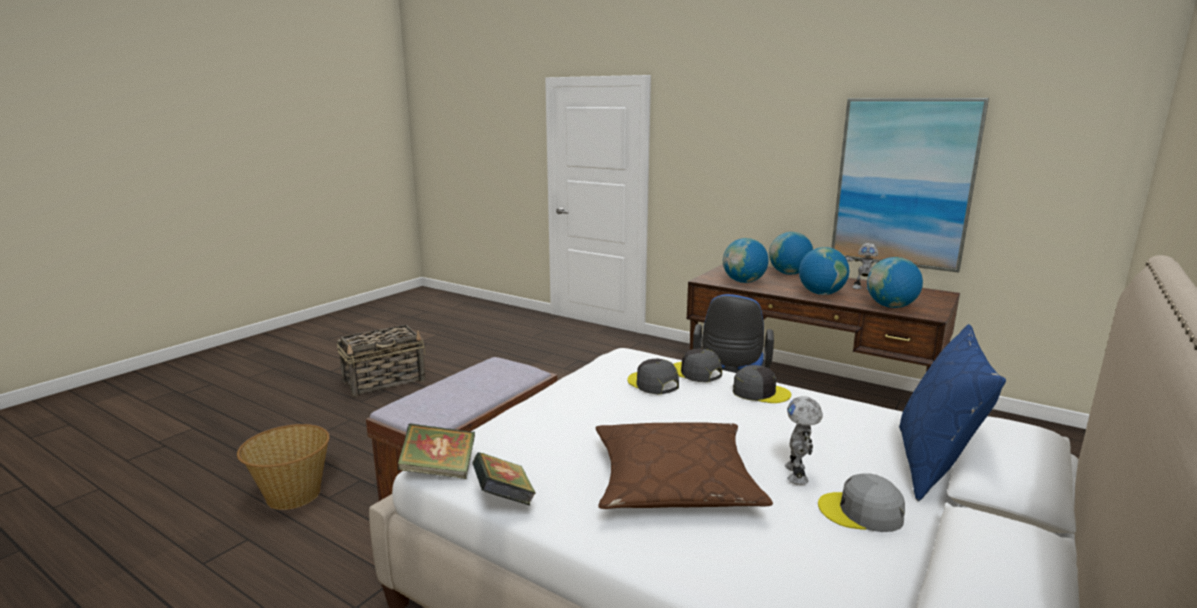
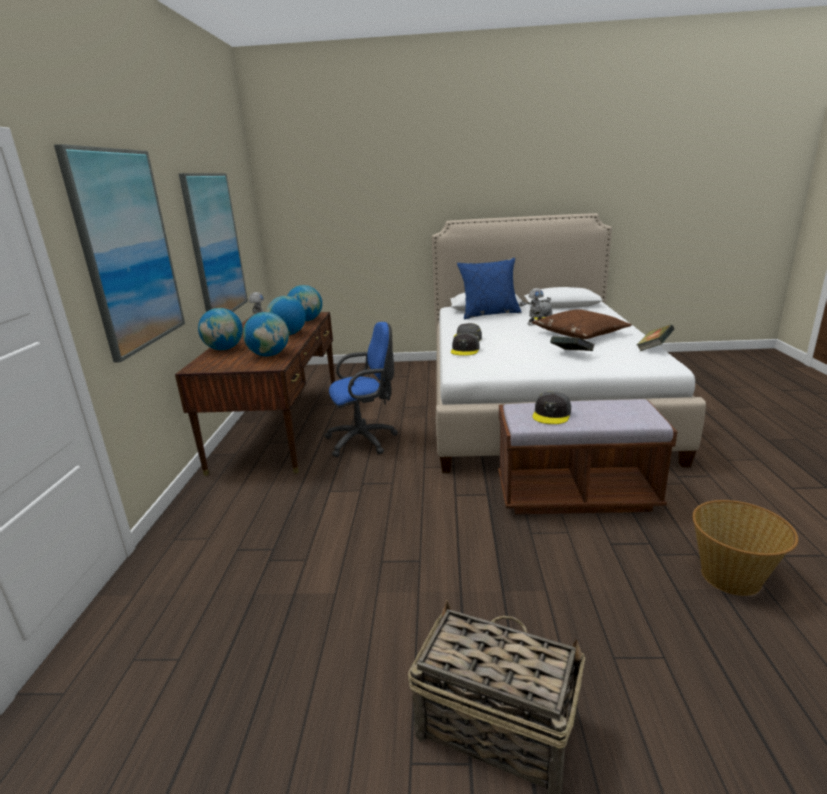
camera: 120 degrees left, 5 degrees up
book [398,423,475,479] -> book moved to [550,336,595,351]
grey cap [627,359,679,394] -> grey cap moved to [532,392,571,424]
none -> picture [54,144,185,363]

